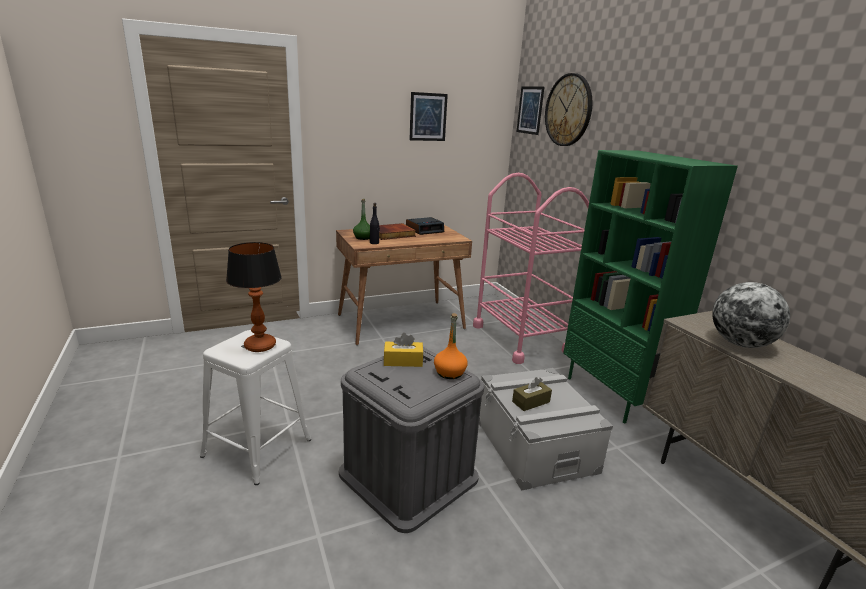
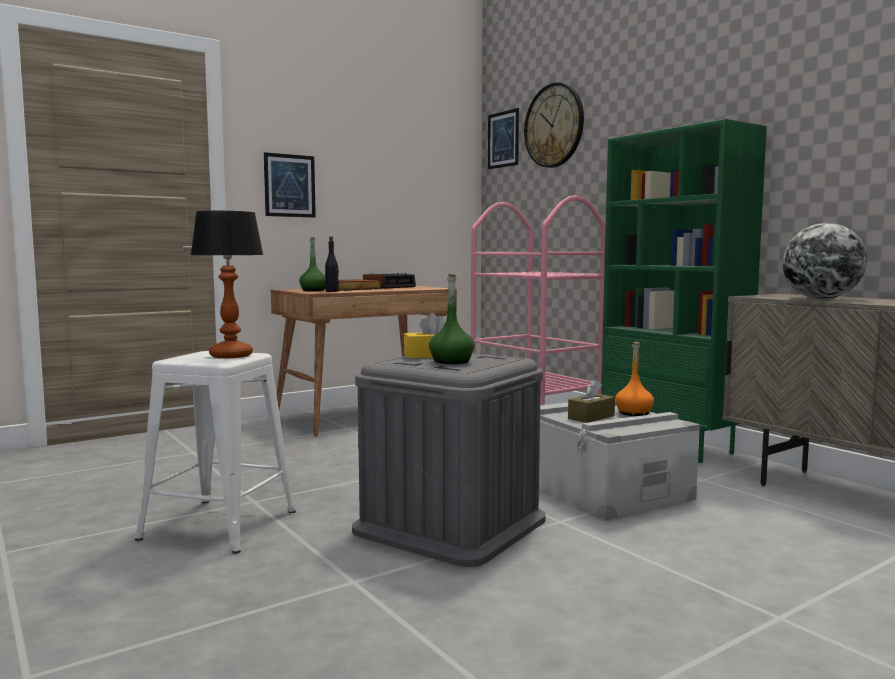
camera: 10 degrees left, 15 degrees down
picture [410,92,448,141] -> picture moved to [264,152,316,217]
orange bottle [434,313,468,379] -> orange bottle moved to [615,342,654,416]
none -> green bottle [429,274,475,364]

